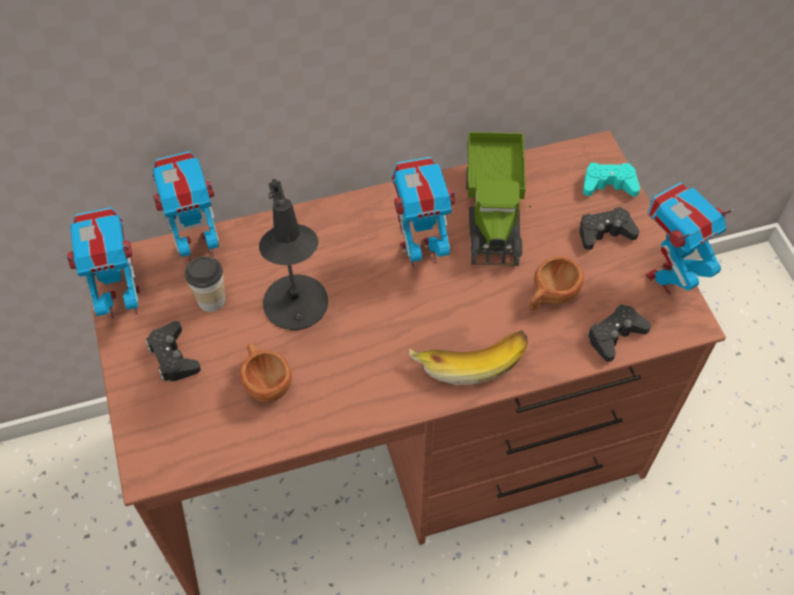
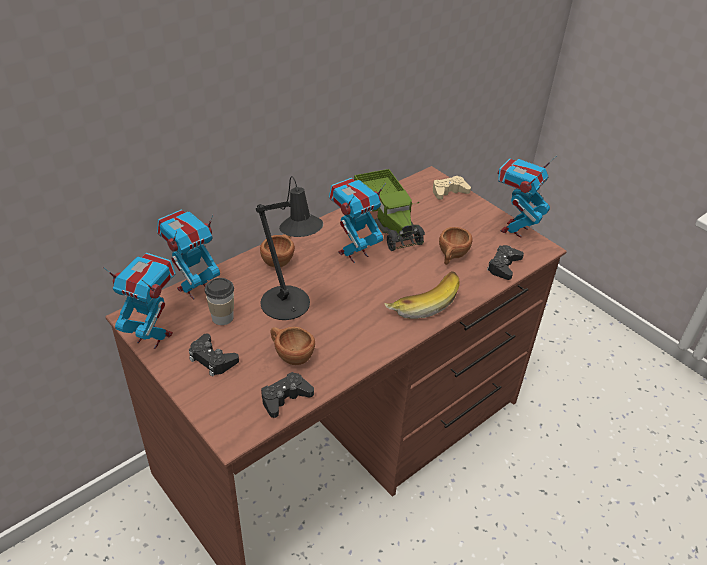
camera: 25 degrees left, 15 degrees down
toy robot [63,207,140,319] -> toy robot turned 60 degrees clockwise [103,253,175,349]
black game controller [579,207,640,250] -> black game controller moved to [261,372,314,418]
turquoise game controller [583,163,640,197] -> beige game controller [433,176,471,200]
none -> brown cup [260,234,295,267]

